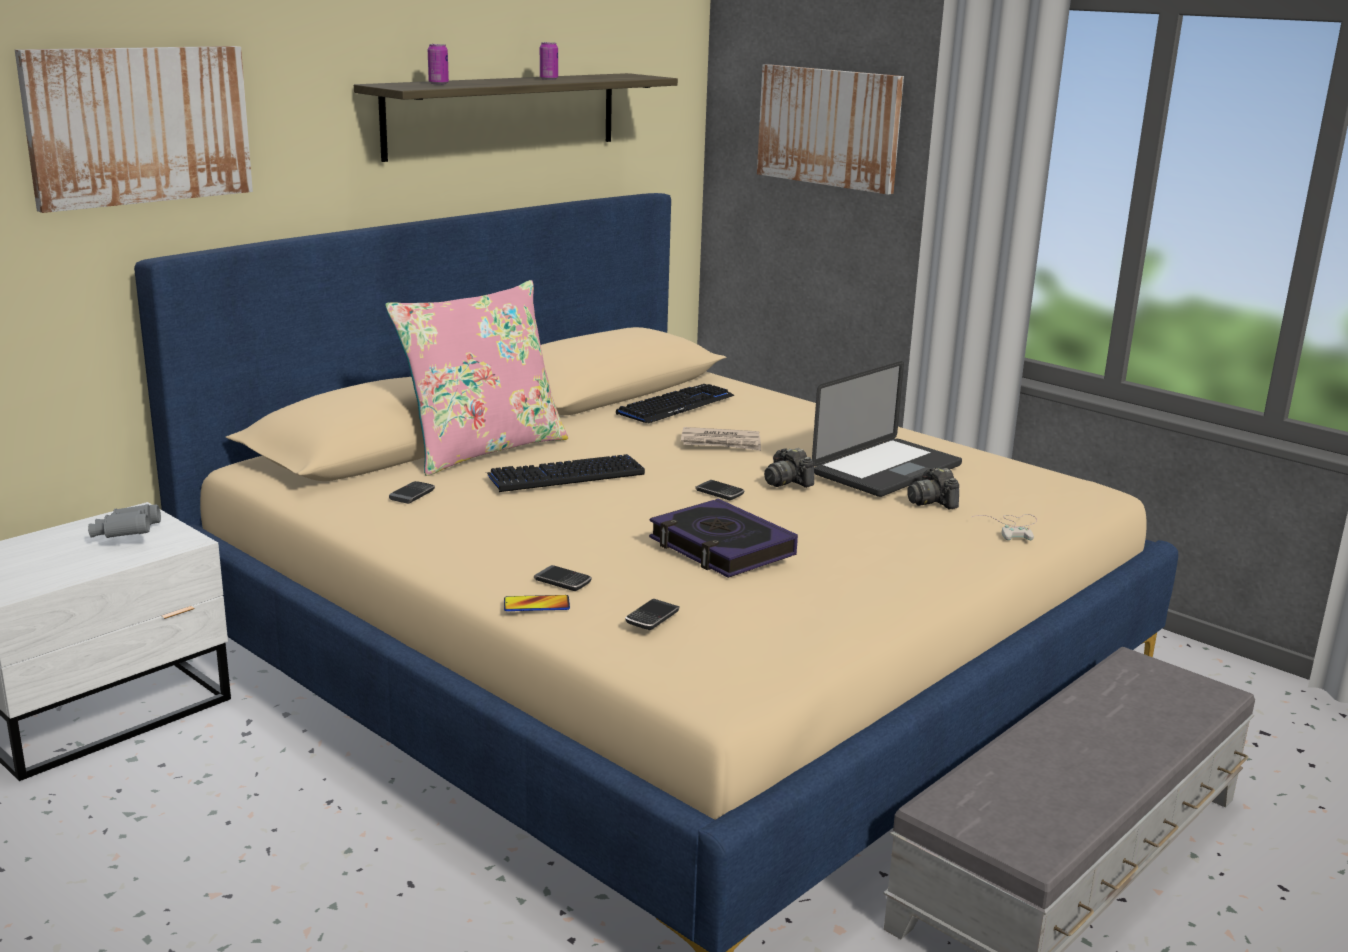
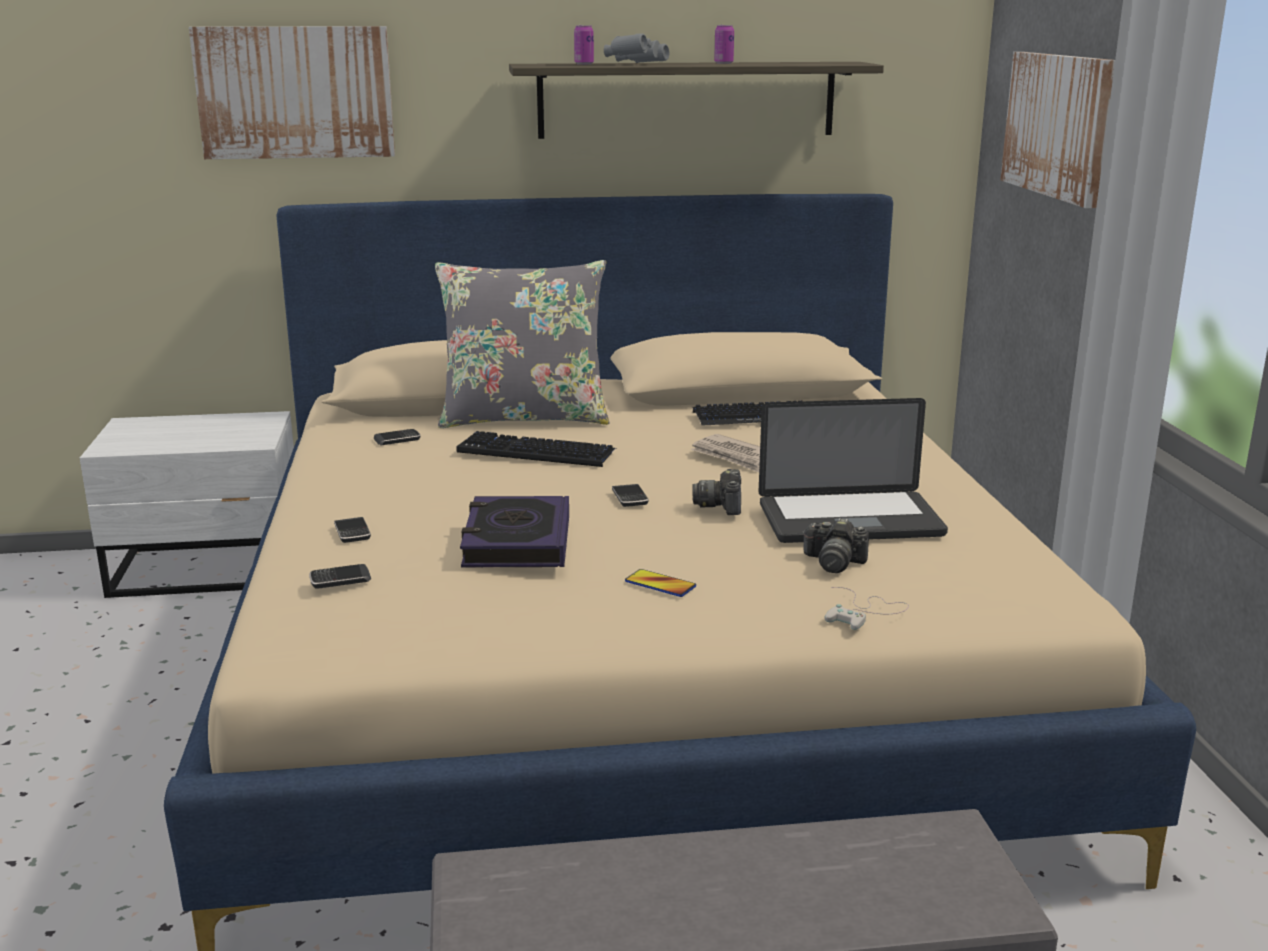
camera: 40 degrees right, 0 degrees up
grey binoculars [88,504,161,538] -> grey binoculars moved to [604,33,669,63]
pink pillow [385,280,568,476] -> grey pillow [435,260,610,428]
phone [504,595,570,611] -> phone moved to [625,569,696,597]
camera [907,468,959,510] -> camera turned 90 degrees counterclockwise [802,518,869,573]

